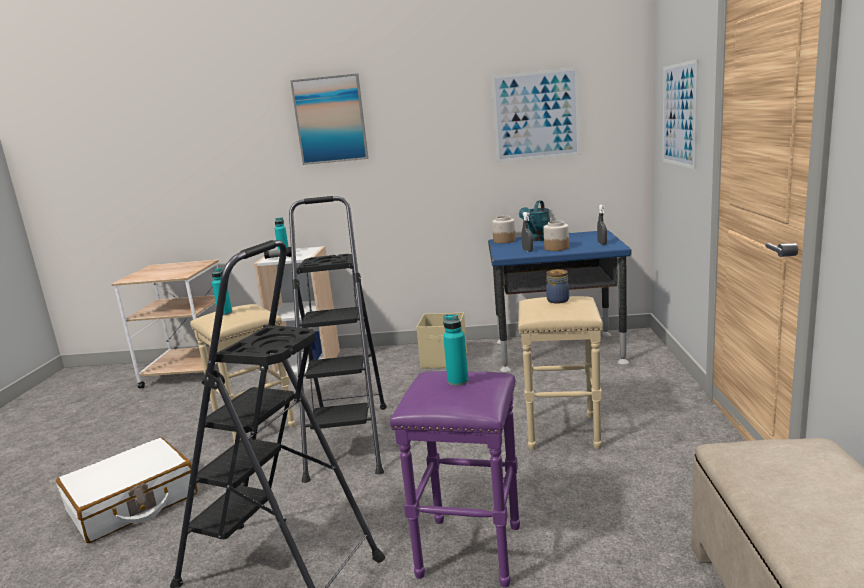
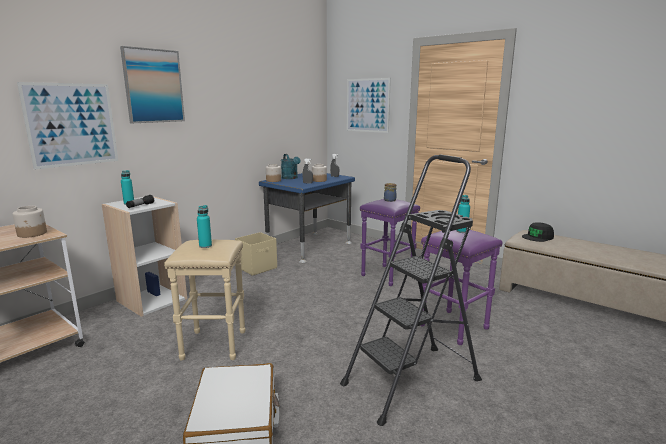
camera: 55 degrees left, 0 degrees up
step ladder [289,196,387,483] -> none
picture [492,67,580,162] -> picture moved to [17,82,118,170]
beige stool [518,296,603,450] -> purple stool [360,199,420,286]
none -> jar [12,206,47,238]
none -> black cap [522,222,554,242]

